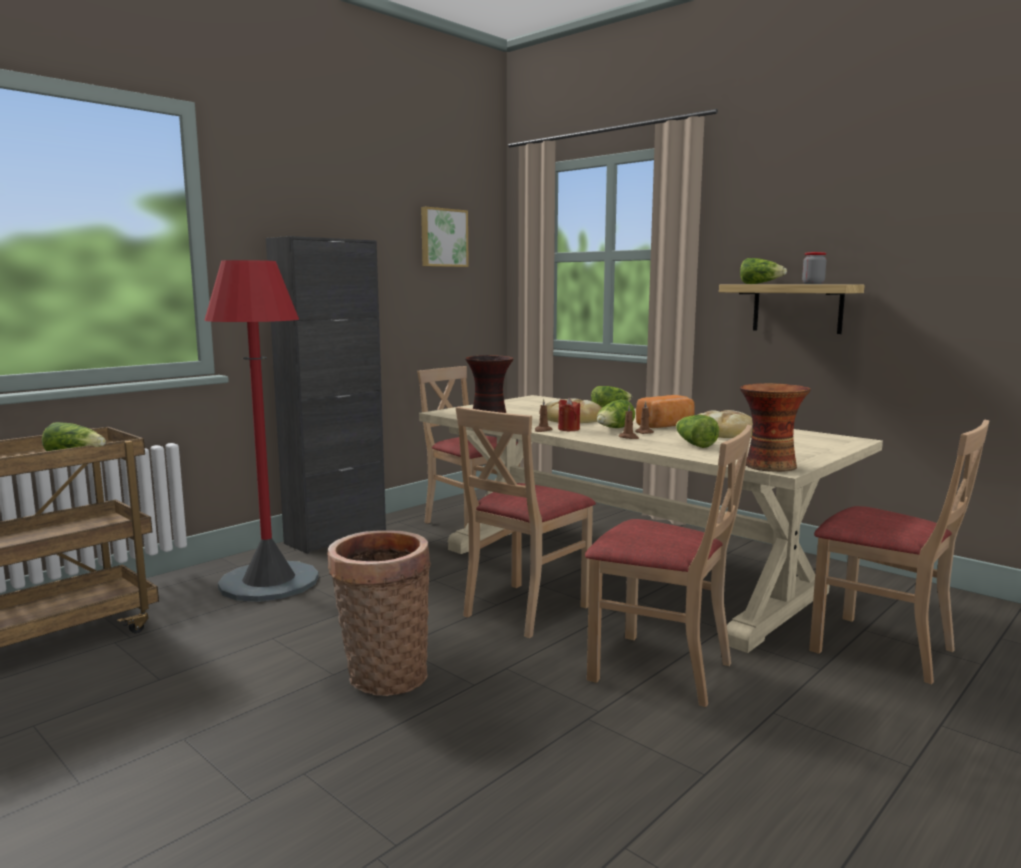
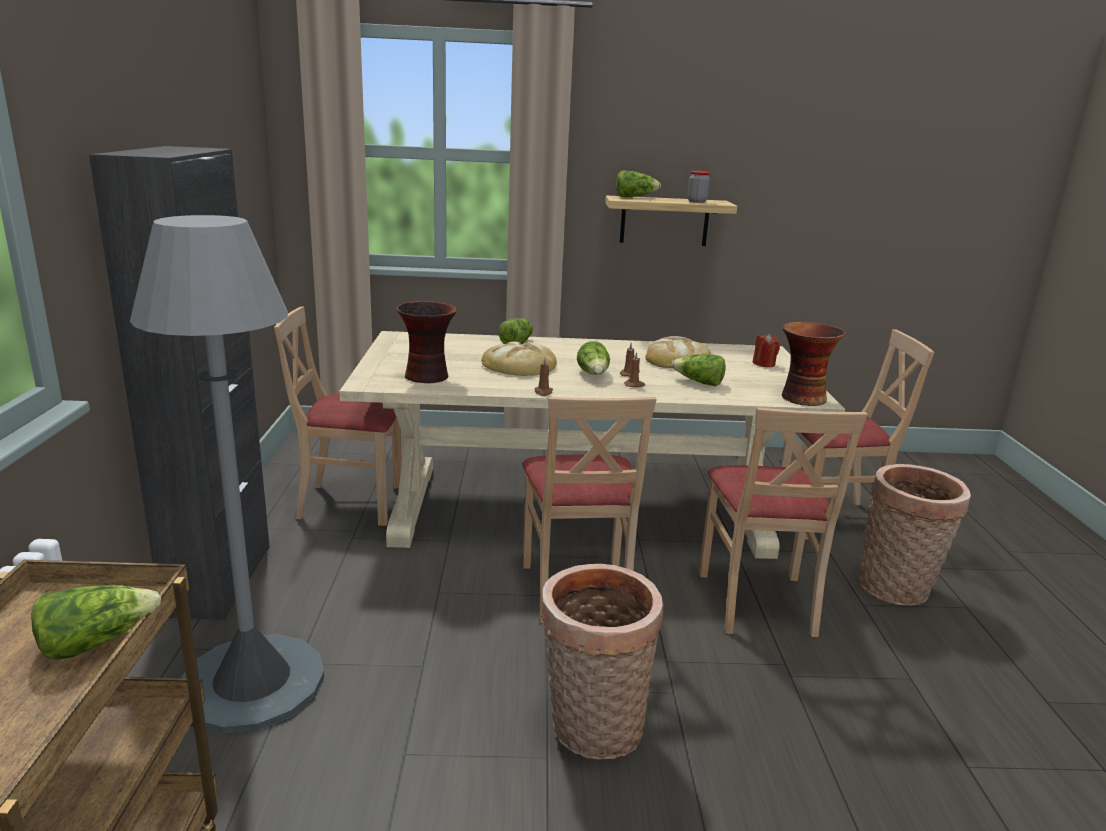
camera: 45 degrees left, 10 degrees up
red floor lamp [204,260,319,602] -> grey floor lamp [130,215,324,733]
picture [421,207,469,267] -> none
red candle [558,398,580,431] -> red candle moved to [753,334,780,367]
beige chair [585,425,752,707] -> beige chair turned 105 degrees clockwise [699,407,868,637]
bread [636,395,695,428] -> none
none -> basket [859,464,971,606]

